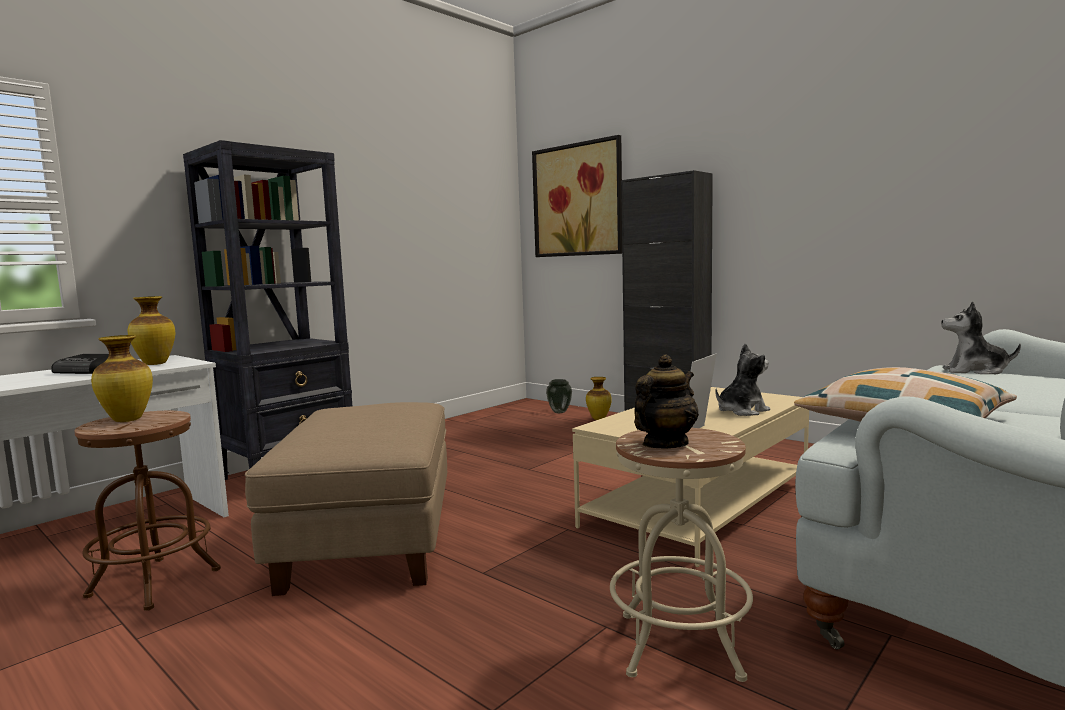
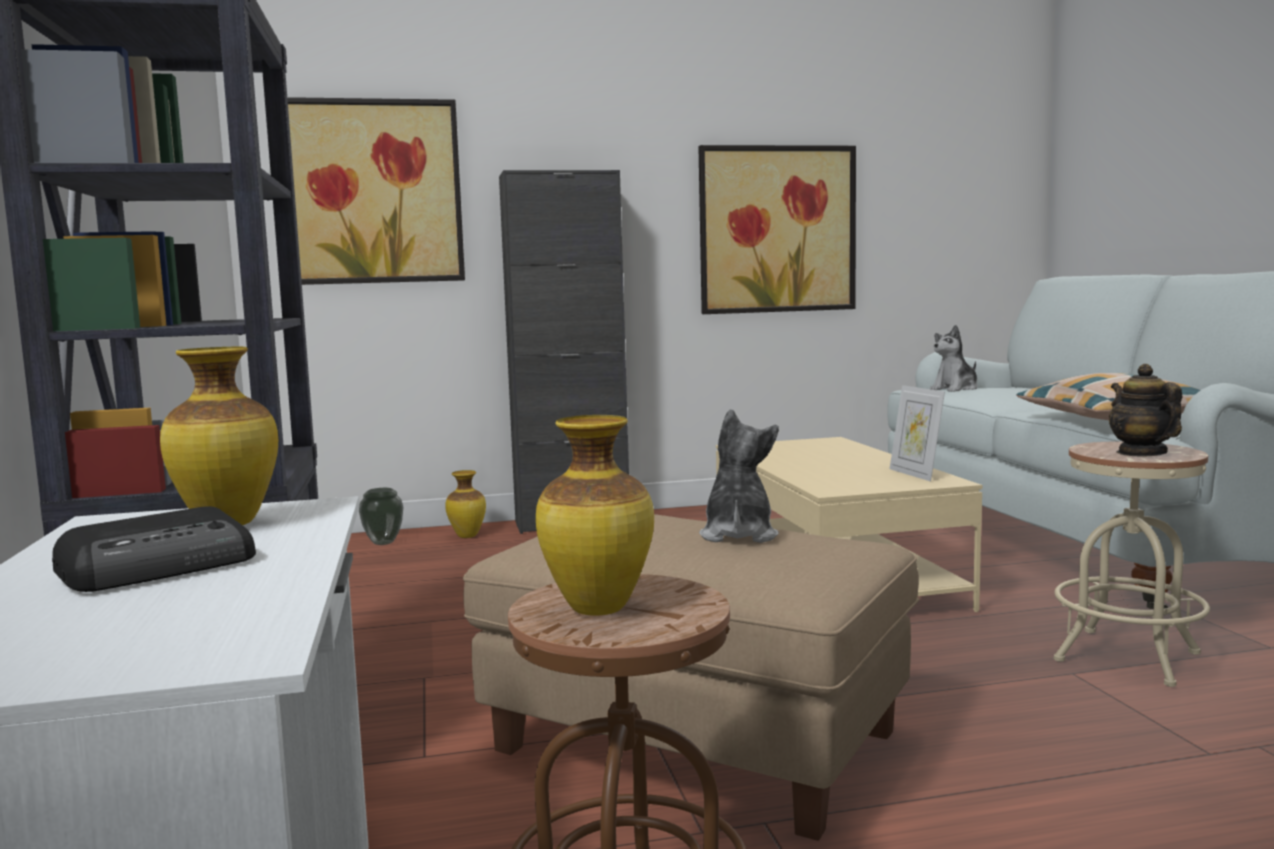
camera: 55 degrees left, 0 degrees up
plush toy [715,344,770,416] -> plush toy moved to [699,409,779,543]
none -> picture [698,145,856,314]

